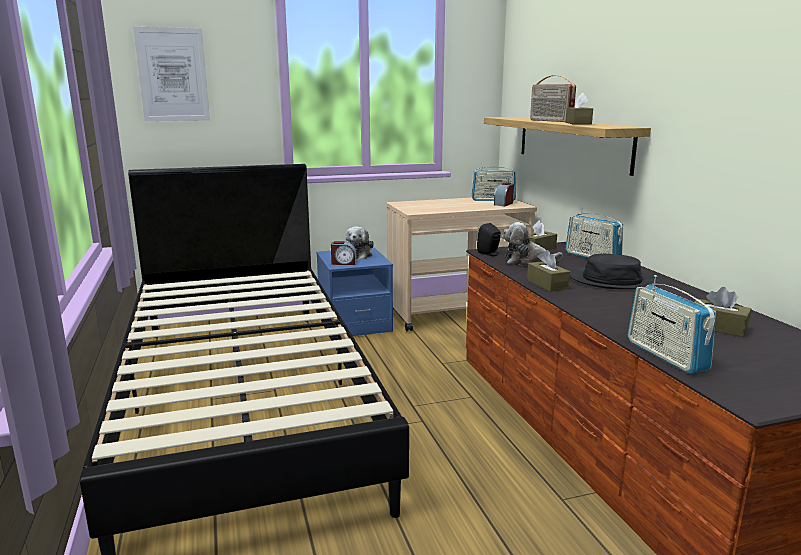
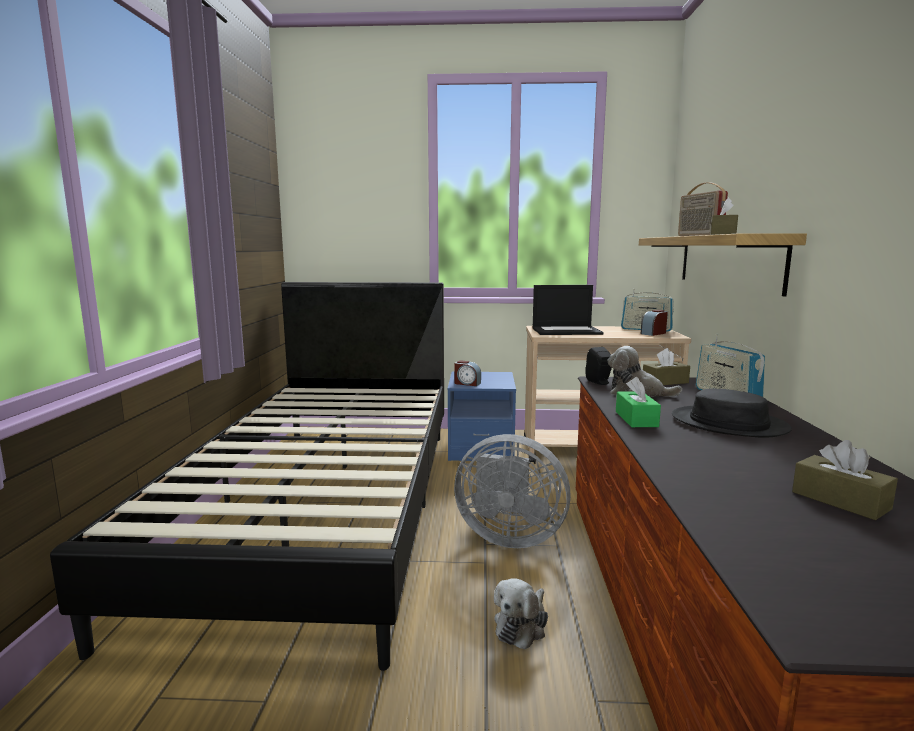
camera: 20 degrees right, 5 degrees down
picture [133,27,210,121] -> none
plush toy [346,226,374,259] -> plush toy moved to [494,578,548,650]
brown tissue box [527,250,570,291] -> green tissue box [616,377,661,427]
radio [627,275,716,374] -> none
none -> grey fan [454,434,571,548]
none -> laptop [532,285,604,335]

